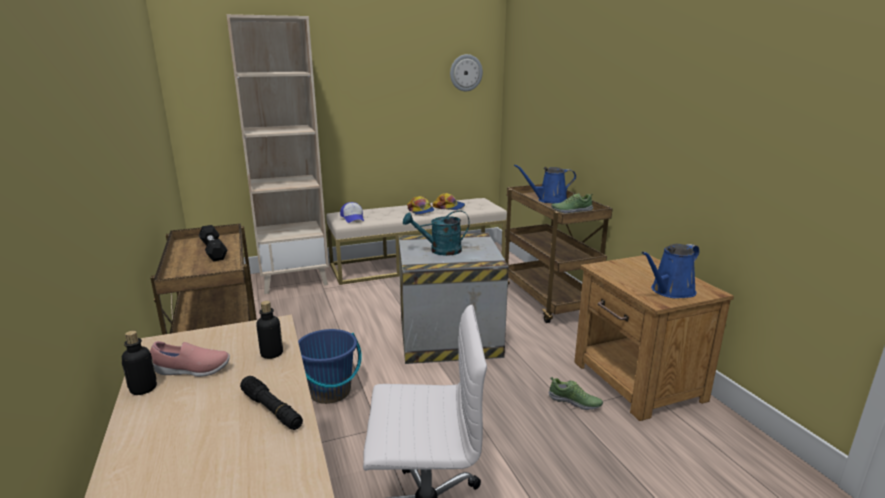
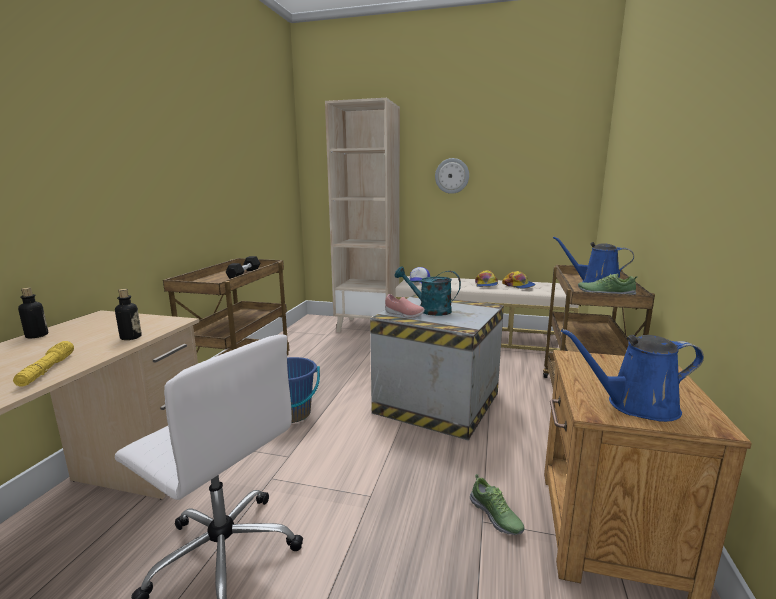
camera: 35 degrees right, 5 degrees down
pink shoe [150,341,230,377] -> pink shoe moved to [385,294,425,318]
black flashlight [240,376,303,430] -> yellow flashlight [13,341,74,387]
wall clock [450,54,483,91] -> wall clock moved to [435,158,469,194]

